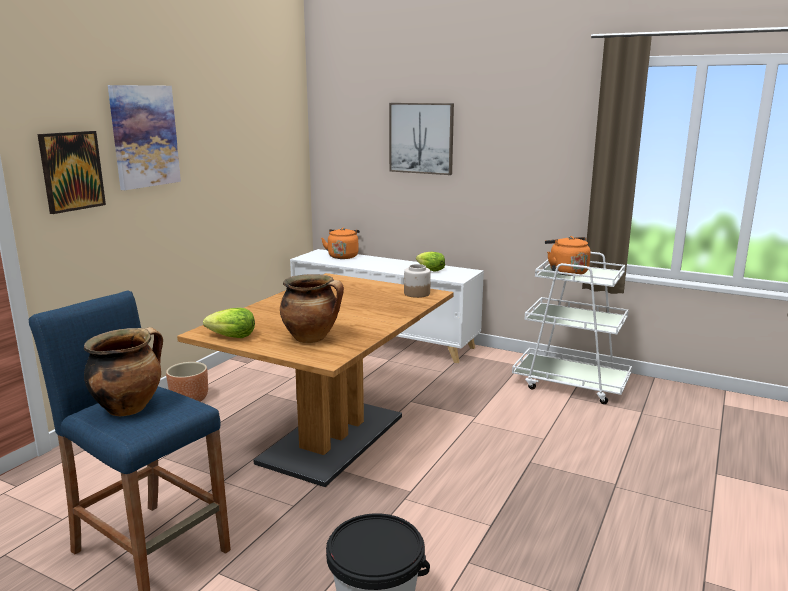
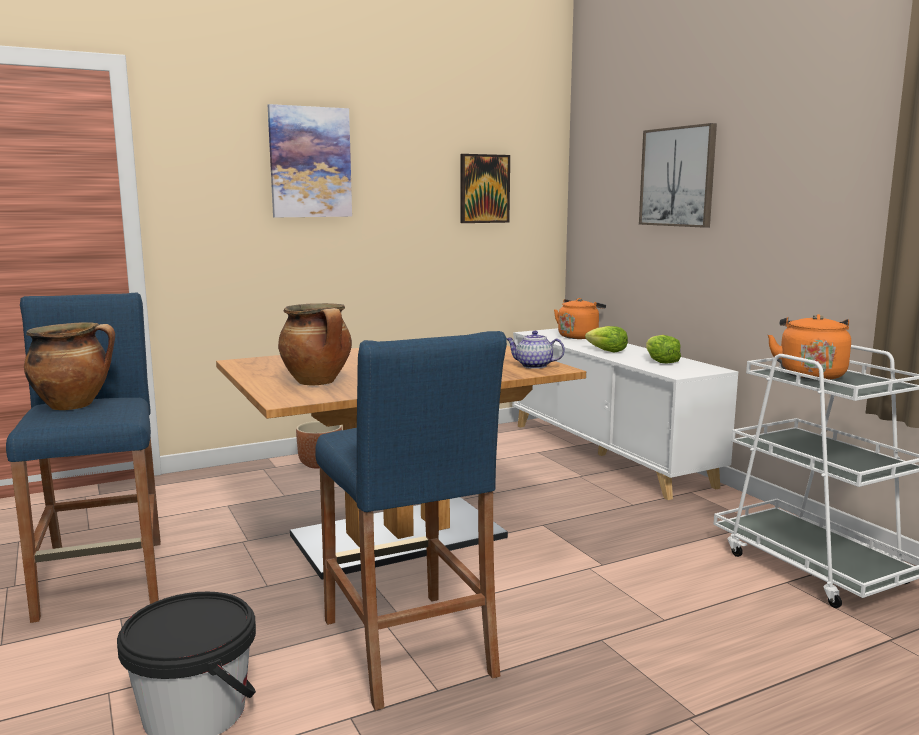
camera: 35 degrees right, 5 degrees down
picture [37,131,106,214] -> picture moved to [461,154,510,223]
lettuce [203,308,255,338] -> lettuce moved to [585,326,628,352]
jar [404,264,431,298] -> teapot [506,331,565,369]
none -> blue stool [315,331,507,711]

